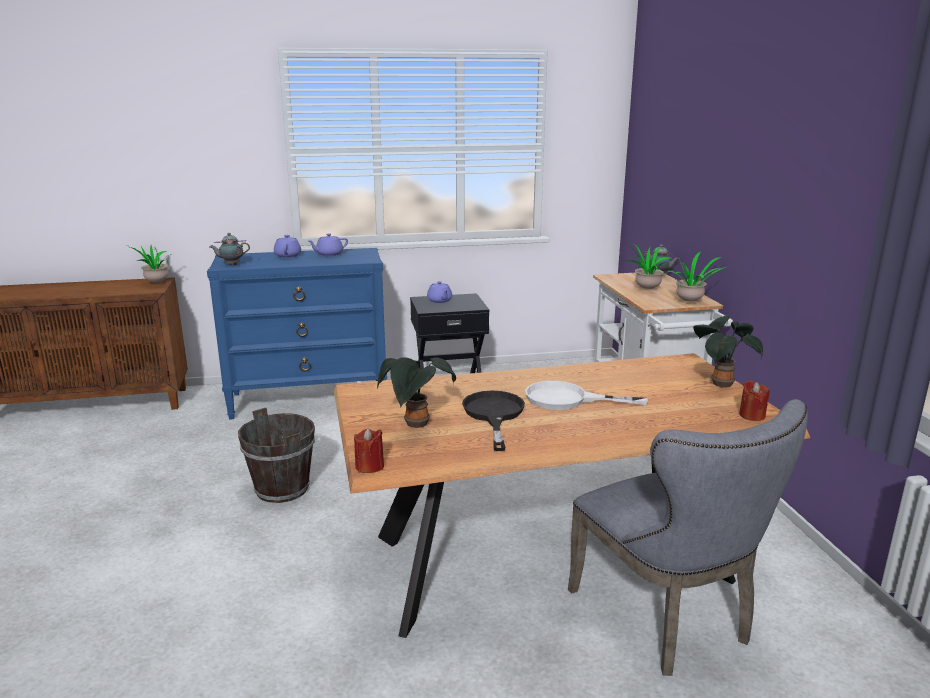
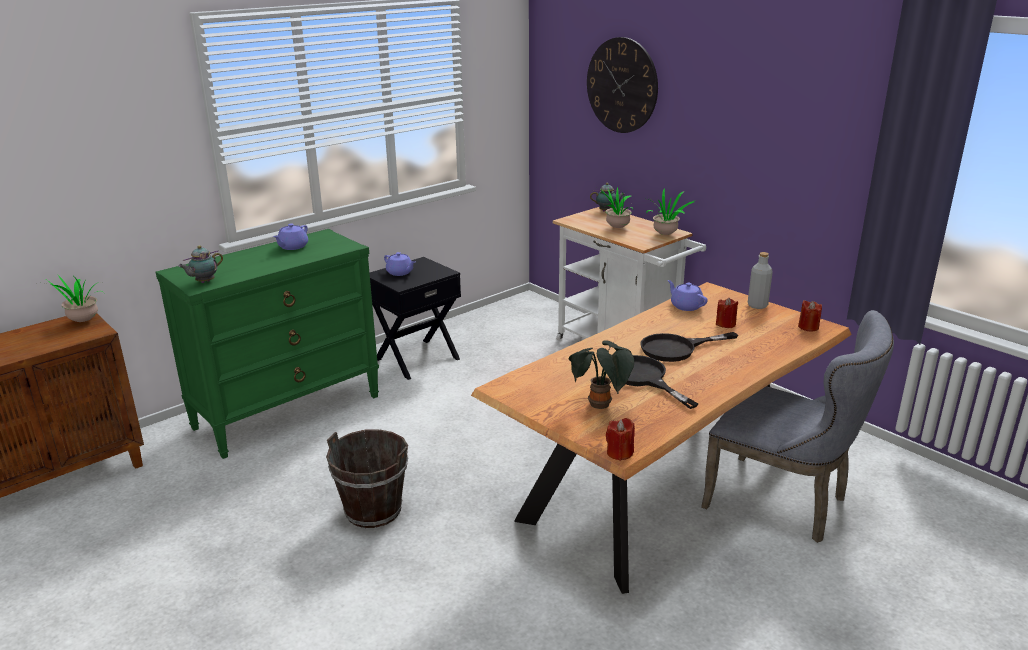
camera: 30 degrees left, 5 degrees up
blue dresser [207,248,387,420] -> green dresser [156,229,379,459]
purple teapot [274,235,301,258] -> purple teapot moved to [668,280,708,311]
white frying pan [525,381,648,410] -> black frying pan [641,332,738,362]
potted plant [693,316,763,388] -> grey bottle [748,252,773,309]
none -> wall clock [587,37,658,133]
none -> red candle [716,297,738,328]

